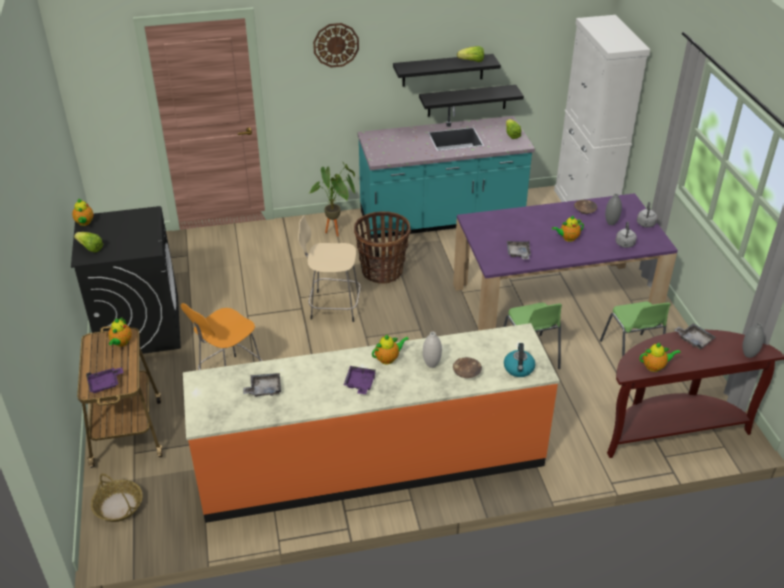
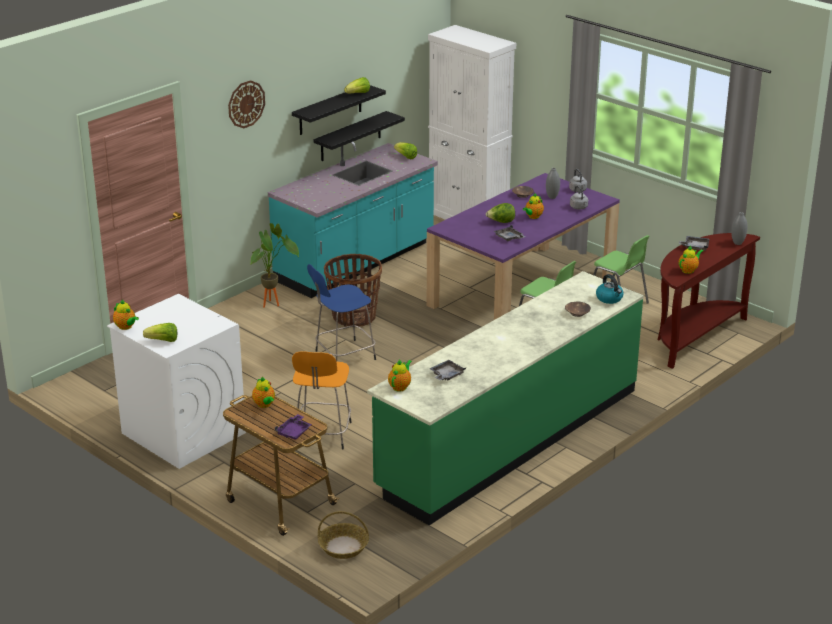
camera: 35 degrees left, 10 degrees down
black washing machine [71,206,181,358] -> white washing machine [107,294,246,469]
orange counter [183,323,560,523] -> green counter [367,271,644,525]
beige stool [298,215,360,322] -> blue stool [307,264,376,362]
purple tray [344,366,376,394] -> none
teapot [372,334,409,364] -> teapot moved to [388,360,412,391]
white vase [423,332,442,368] -> none
none -> lettuce [486,203,515,223]

